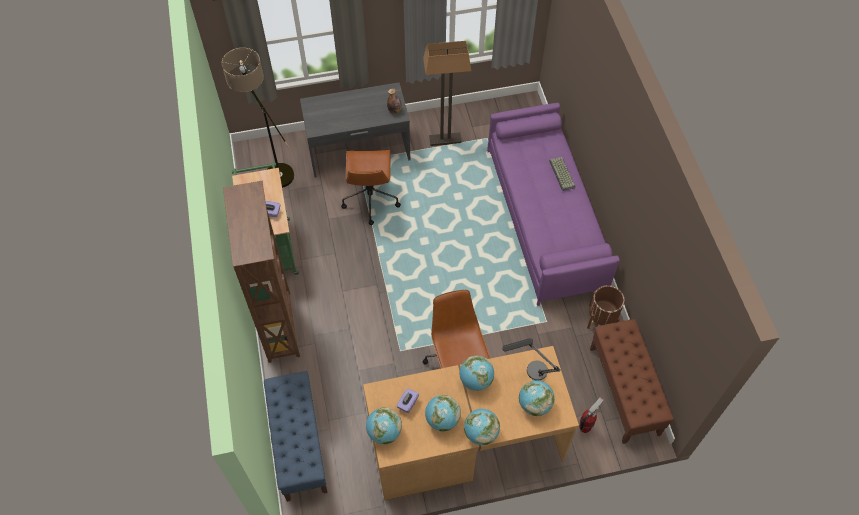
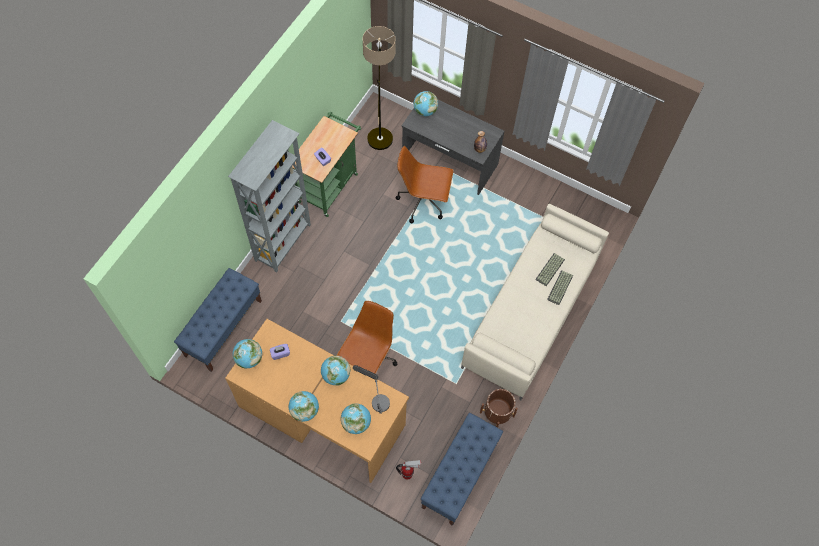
camera: 40 degrees right, 5 degrees up
brown bookcase [223,181,300,363] -> grey bookcase [228,120,311,273]
brown office chair [341,150,401,225] -> brown office chair turned 60 degrees clockwise [396,146,454,223]
floor lamp [423,41,471,146] -> none
globe [425,395,461,432] -> globe moved to [414,91,438,116]
purple sofa [487,103,620,306] -> beige sofa [461,204,609,400]
brown bench [590,319,674,444] -> blue bench [421,413,503,526]
none -> keyboard [535,253,565,286]

